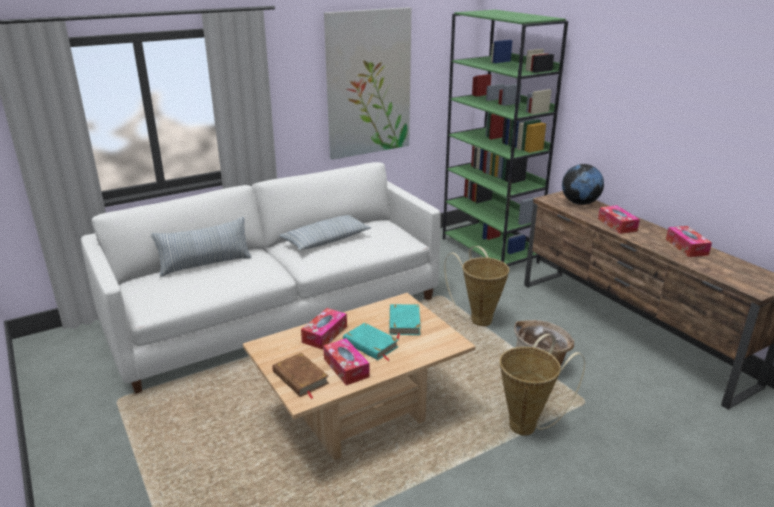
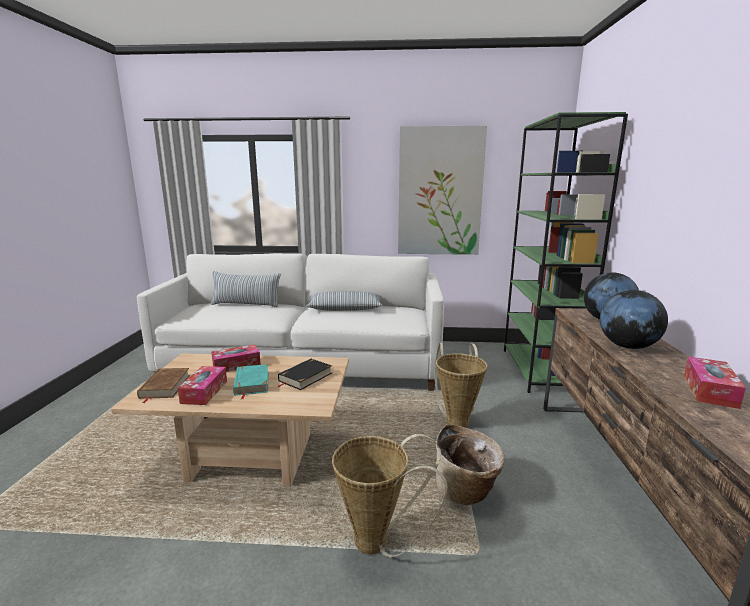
camera: 35 degrees right, 10 degrees down
turquoise book [389,304,420,340] -> black book [276,359,332,390]
tissue box [598,205,640,234] -> globe [600,290,668,349]

